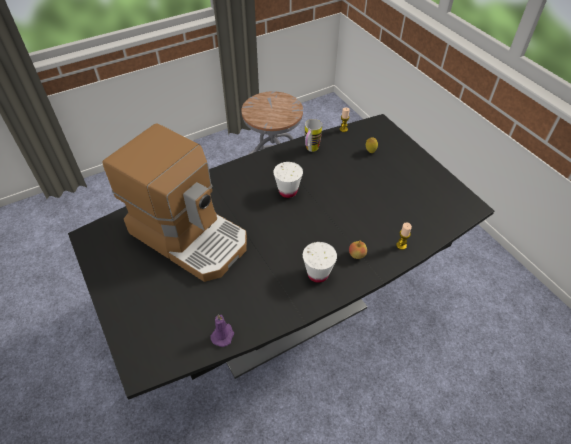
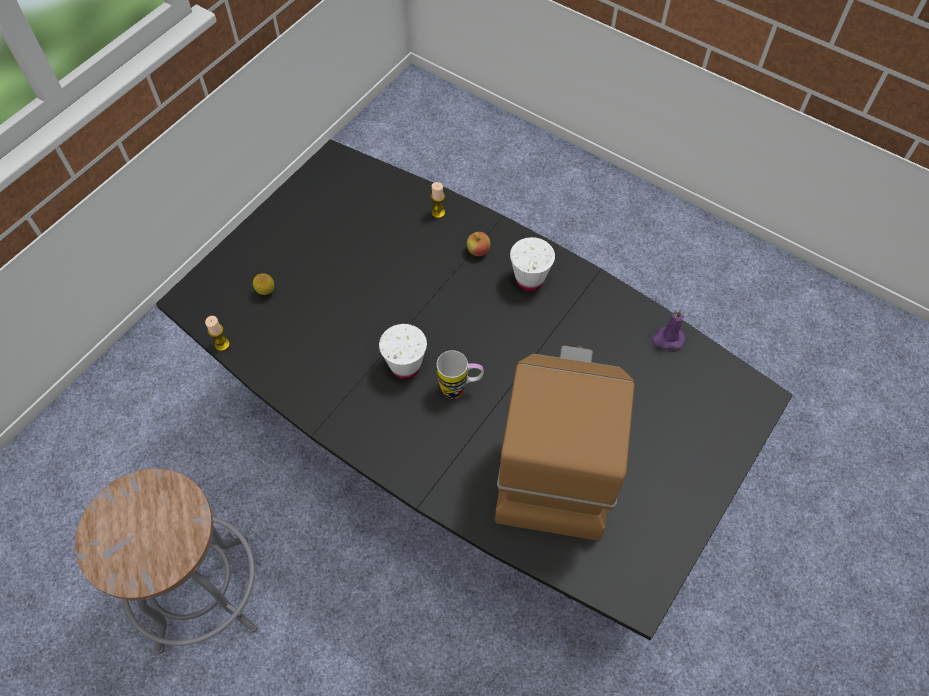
camera: 115 degrees left, 10 degrees up
mug [305,119,322,152] -> mug moved to [437,350,484,399]

